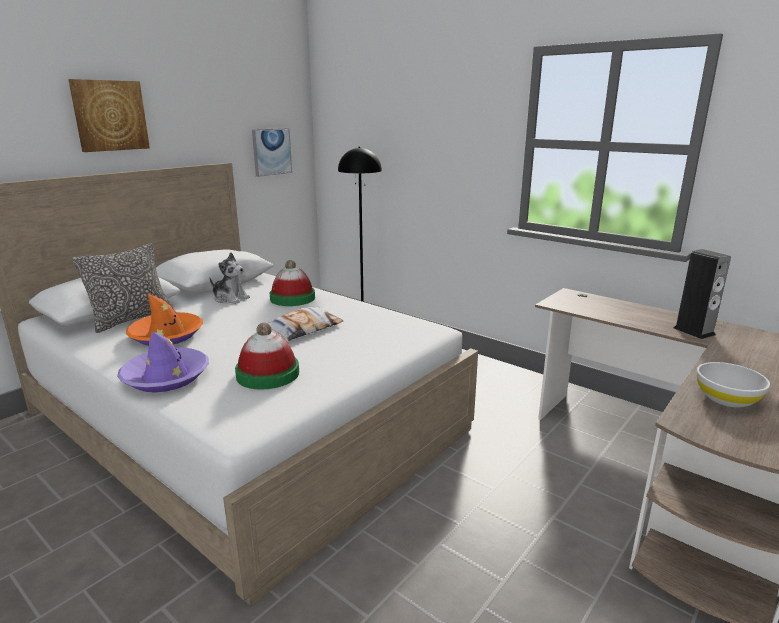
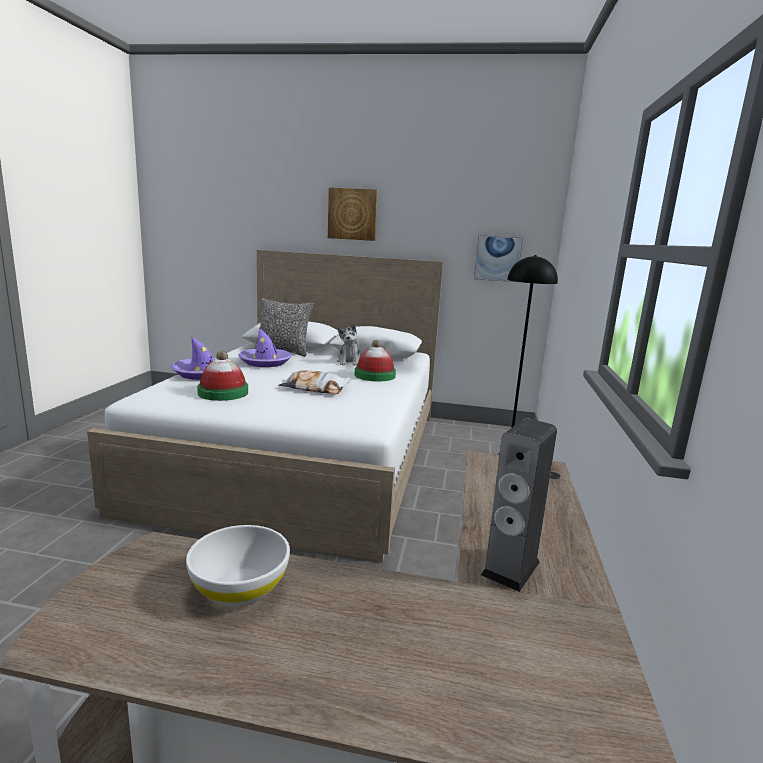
camera: 60 degrees right, 5 degrees down
orange hat [126,294,203,346] -> purple hat [238,328,292,367]

